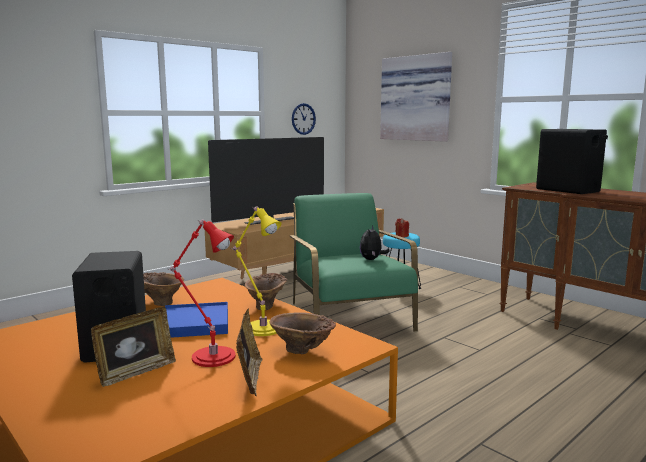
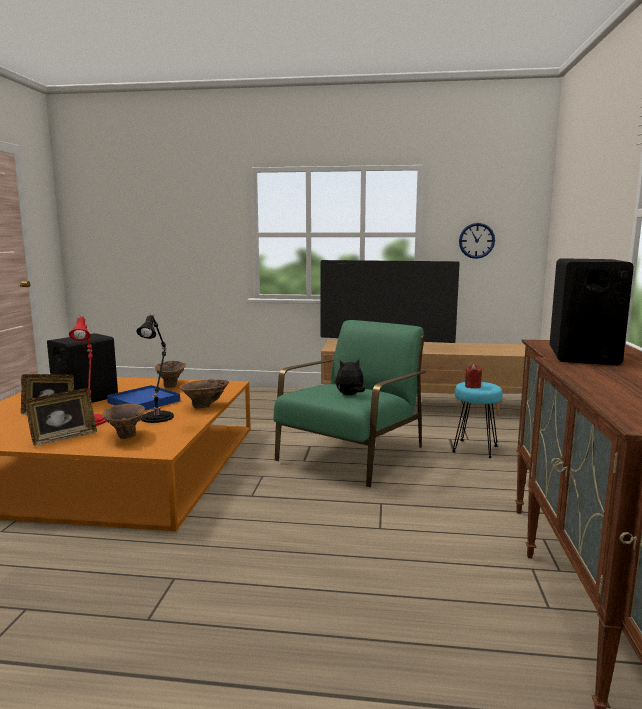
camera: 50 degrees right, 0 degrees up
yellow table lamp [231,206,281,336] -> black table lamp [136,314,174,423]
picture [380,52,452,142] -> none

